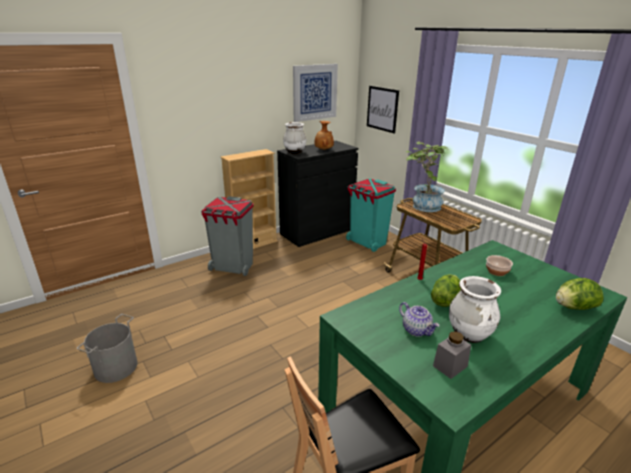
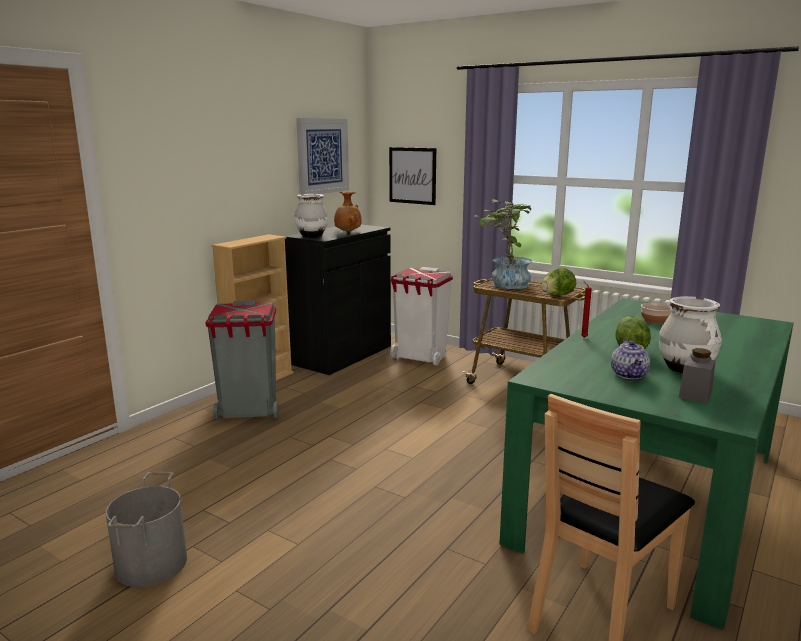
camera: 20 degrees left, 10 degrees down
turquoise trash can [346,178,396,252] -> white trash can [390,267,453,365]
teapot [399,302,439,337] -> teapot turned 60 degrees clockwise [611,340,650,379]
lettuce [556,278,604,310] -> lettuce moved to [541,268,576,296]

